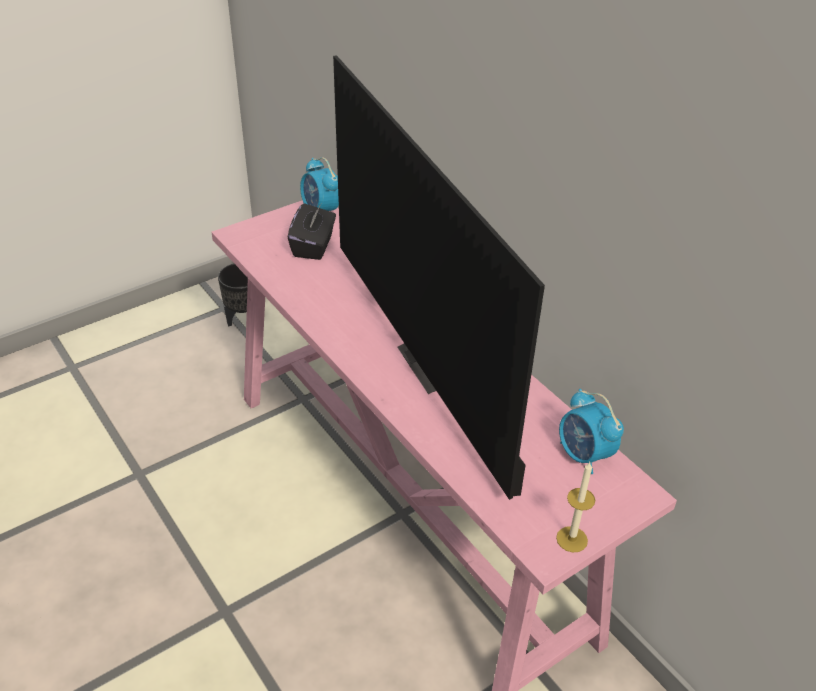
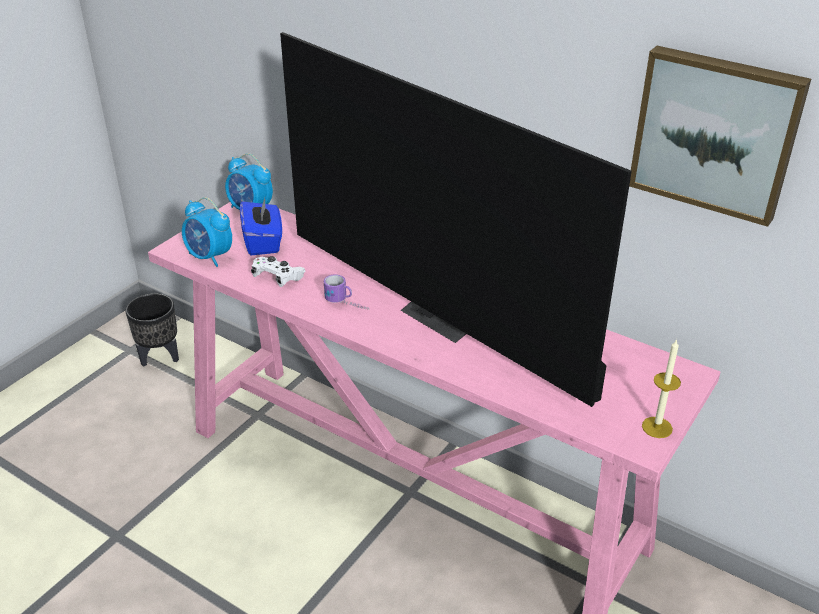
camera: 20 degrees left, 5 degrees down
black tissue box [288,203,336,260] -> blue tissue box [240,198,282,256]
alarm clock [559,389,624,474] -> alarm clock moved to [182,197,232,267]
none -> white game controller [251,256,306,287]
none -> mug [324,274,369,310]
none -> picture [629,46,811,227]

